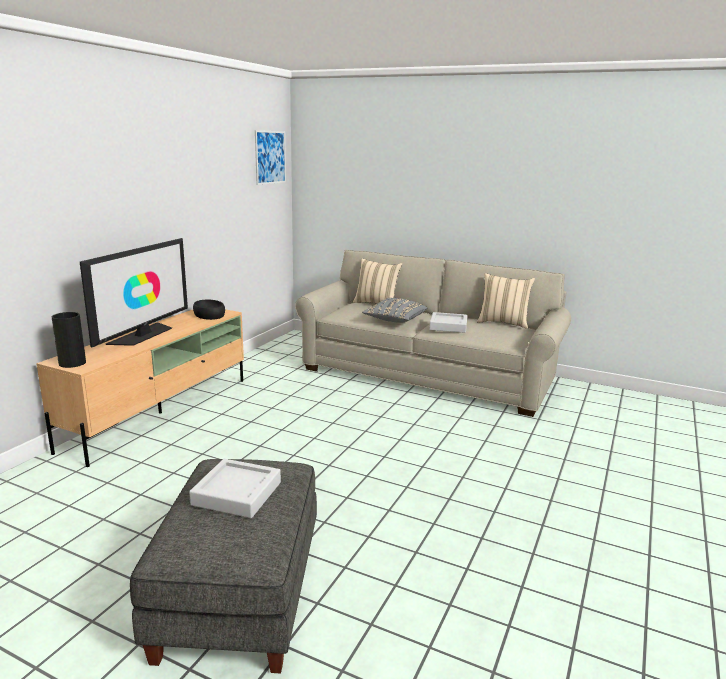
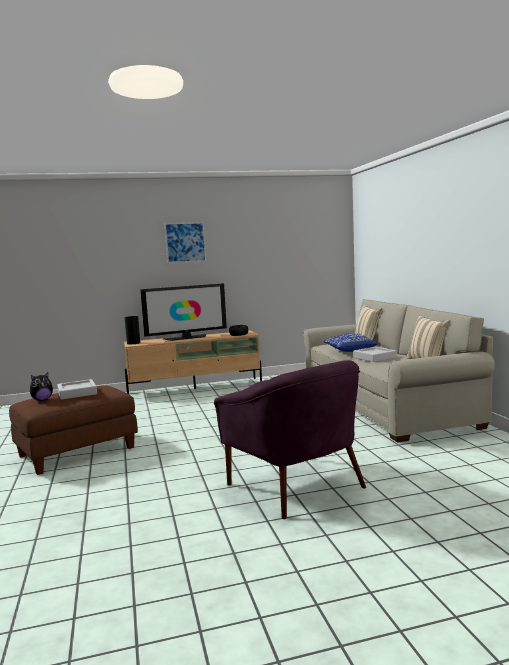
camera: 50 degrees right, 10 degrees down
grey ottoman [130,459,317,674] -> brown ottoman [9,385,138,475]
picture [255,130,286,185] -> picture moved to [165,222,207,263]
grey pillow [362,298,427,323] -> blue pillow [323,333,377,352]
none -> plush toy [30,372,53,401]
none -> purple armchair [214,360,366,519]

